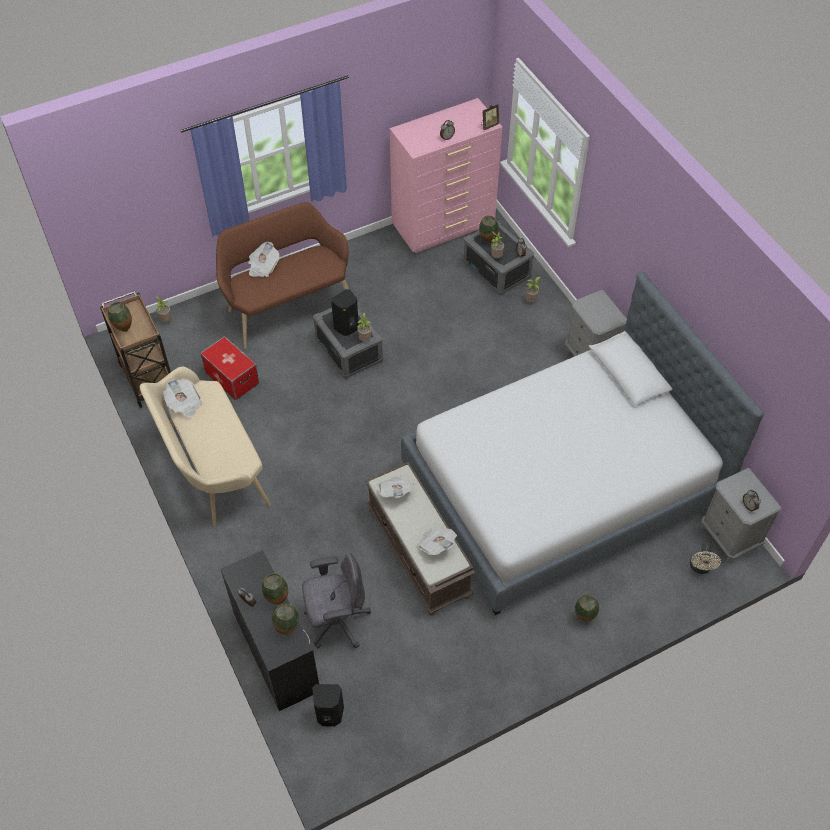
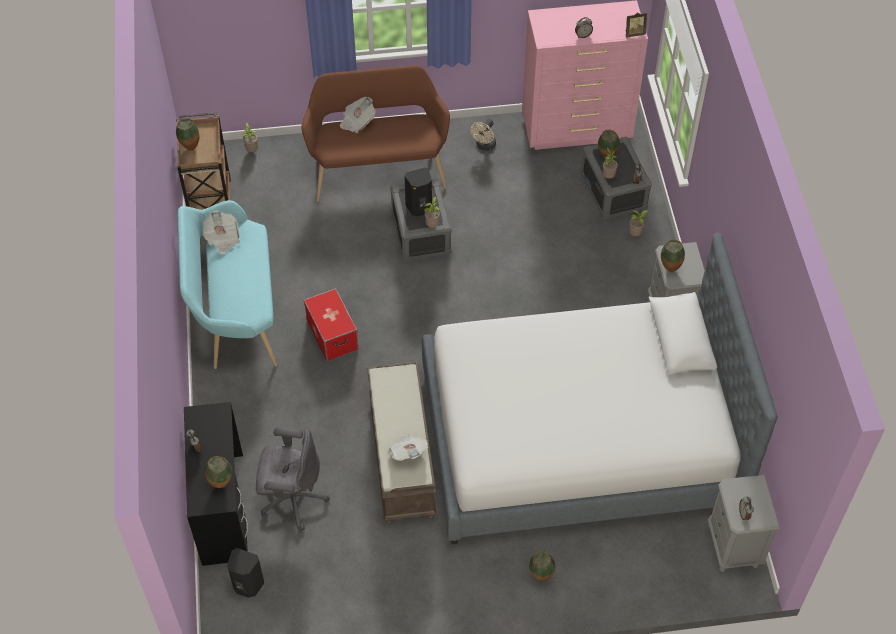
camera: 20 degrees right, 0 degrees up
beige bench [140,367,271,526] -> turquoise bench [178,200,277,369]
storage box [200,336,259,400] -> storage box moved to [304,288,358,361]
vase [262,573,288,604] -> vase moved to [661,240,685,272]
newspaper [378,475,415,498] -> none
beige fan [690,542,721,574] -> beige fan moved to [470,119,496,151]

